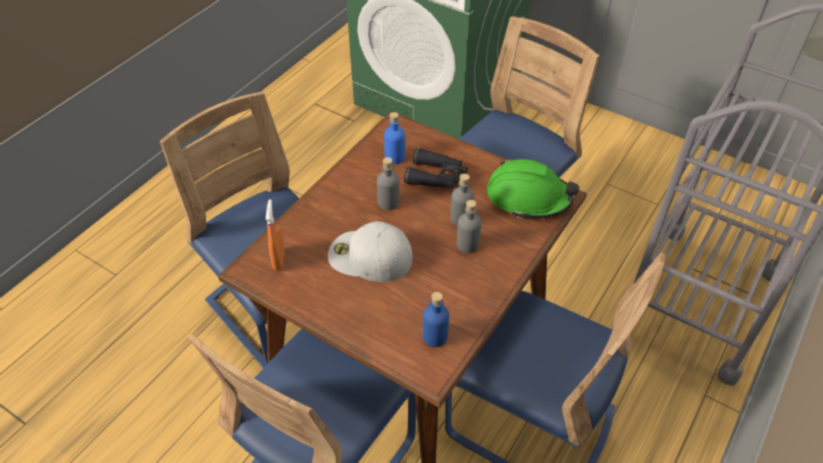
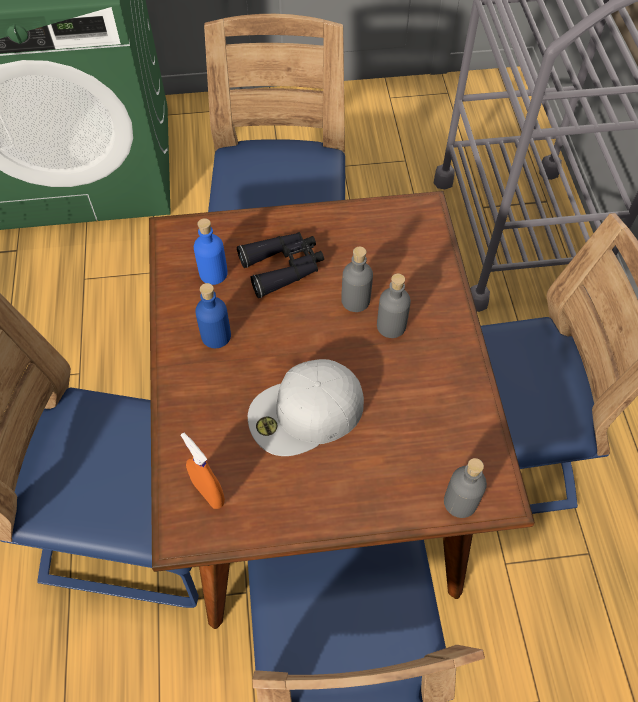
camera: 40 degrees left, 10 degrees up
grey bottle [377,157,399,210] -> grey bottle moved to [444,458,487,518]
blue bottle [423,292,449,347] -> blue bottle moved to [195,283,231,348]
green hard hat [487,159,580,218] -> none

